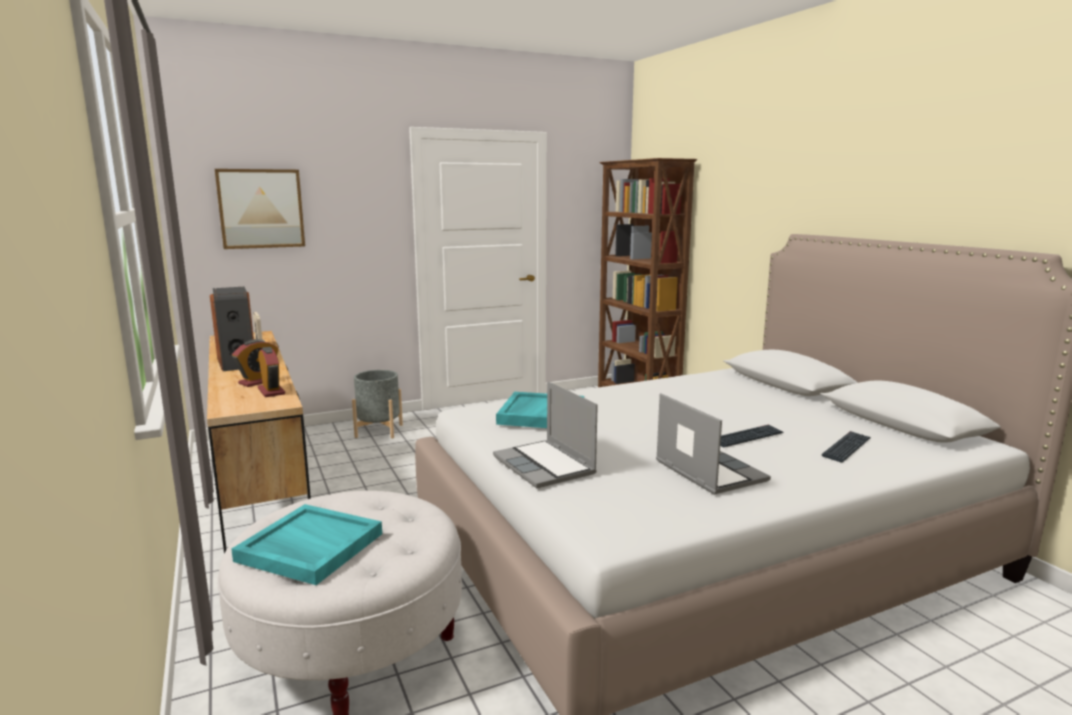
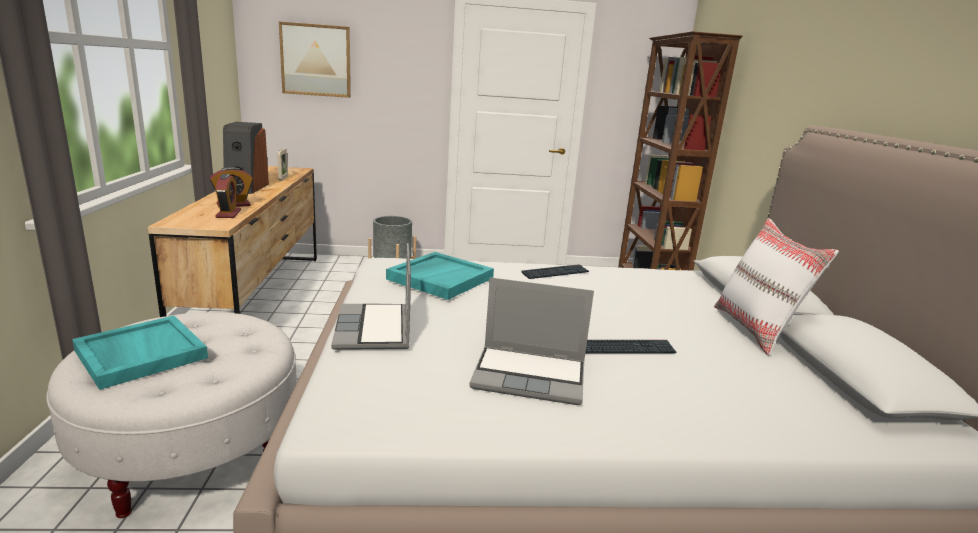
camera: 20 degrees right, 5 degrees up
laptop [656,393,771,495] -> laptop turned 105 degrees clockwise [469,277,594,405]
keyboard [822,431,871,463] -> keyboard moved to [521,264,589,279]
none -> white pillow [714,218,839,356]

